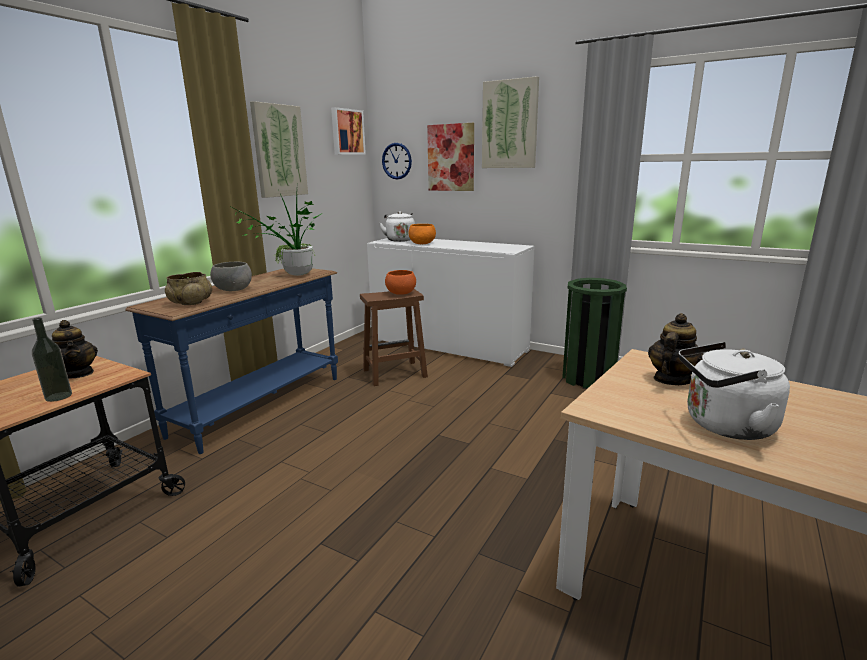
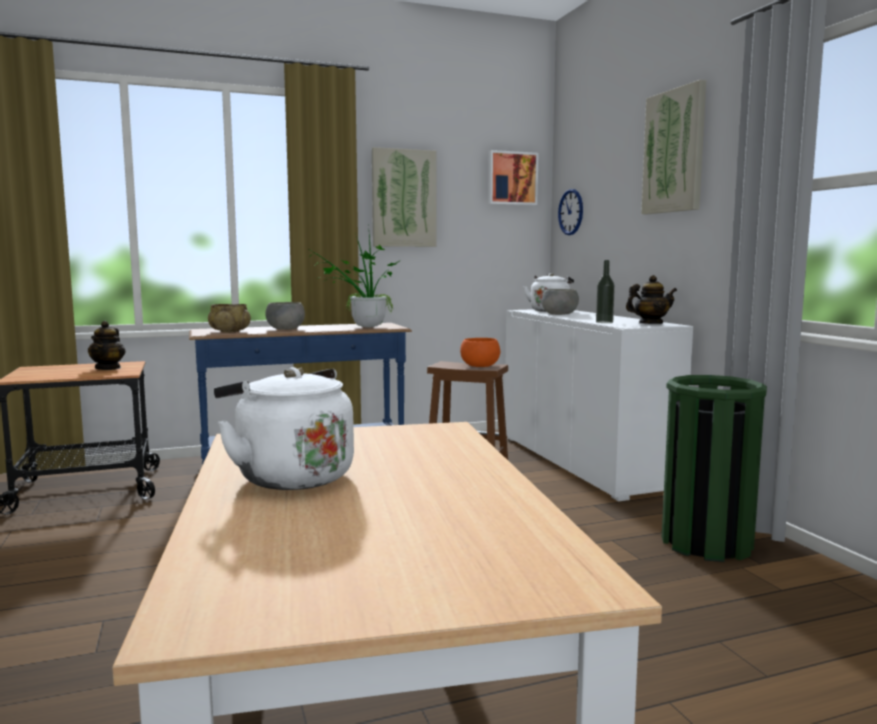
camera: 40 degrees right, 10 degrees down
bottle [32,318,72,402] -> bottle moved to [596,260,615,323]
orange bowl [408,224,436,244] -> grey bowl [541,289,579,315]
picture [427,123,474,191] -> none
teapot [648,313,703,385] -> teapot moved to [626,275,677,324]

